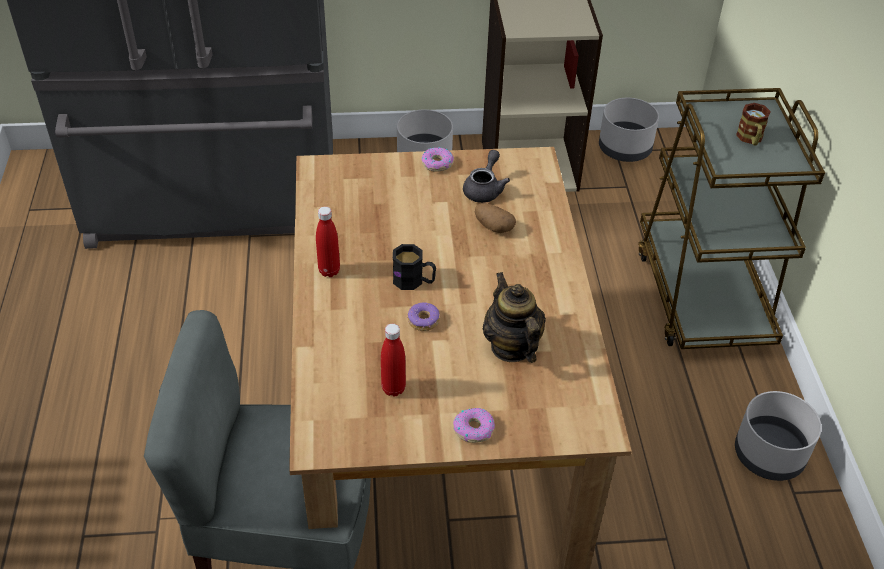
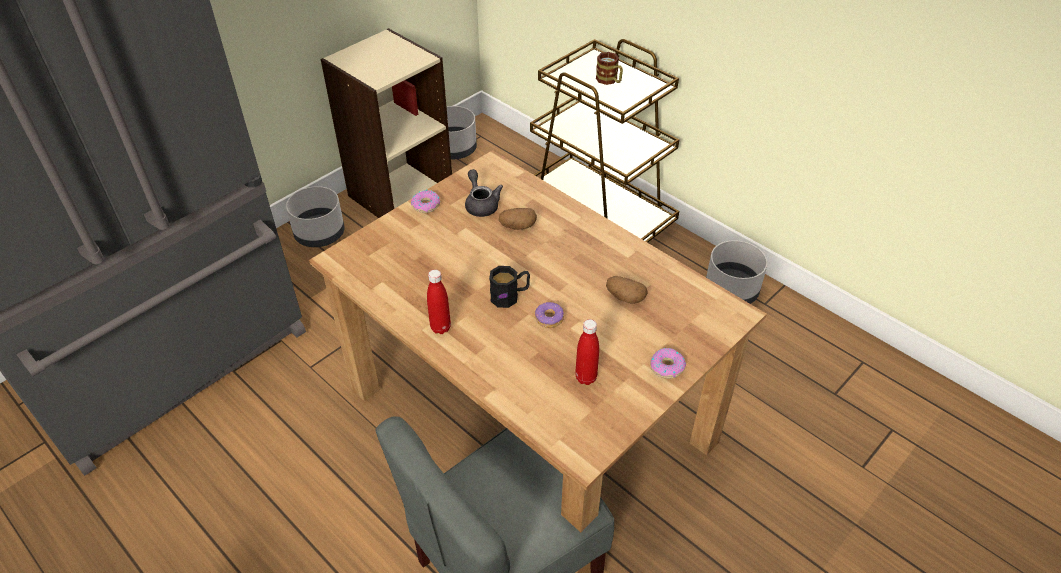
camera: 40 degrees left, 0 degrees up
teapot [483,272,546,363] -> potato [606,276,648,304]

